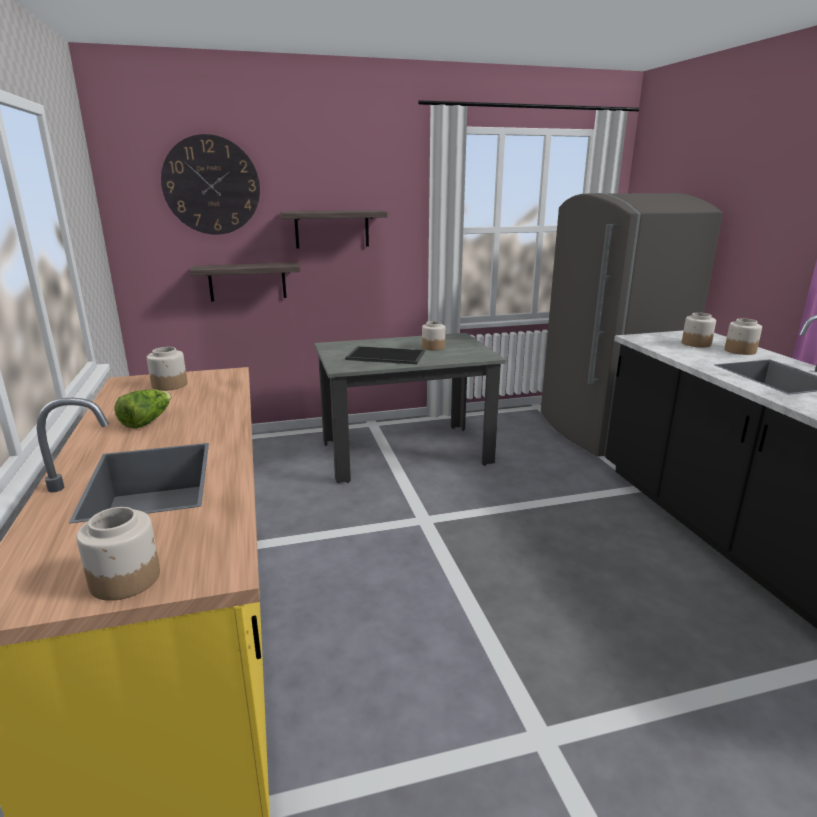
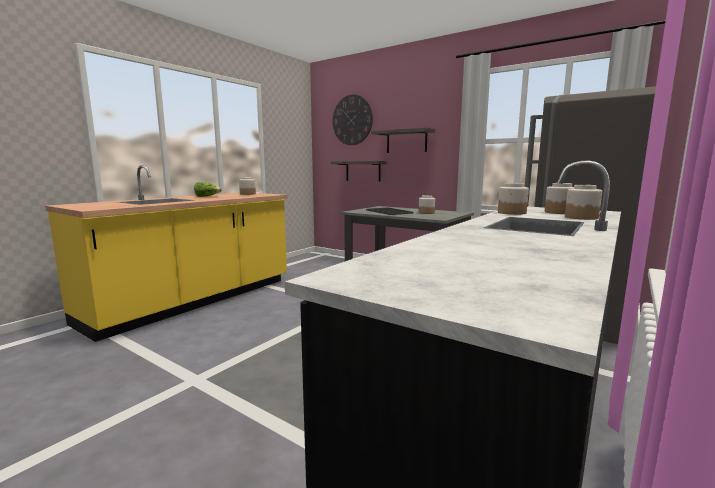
camera: 50 degrees right, 10 degrees down
jar [76,507,160,601] -> jar moved to [498,183,529,215]

